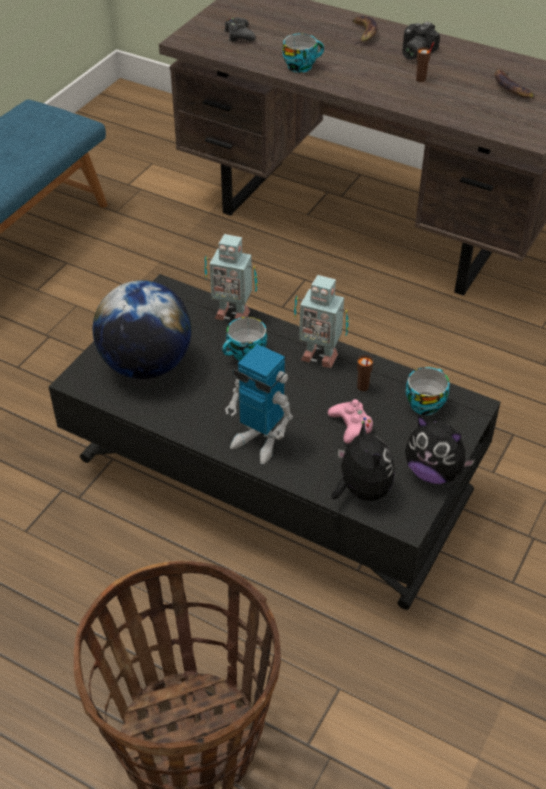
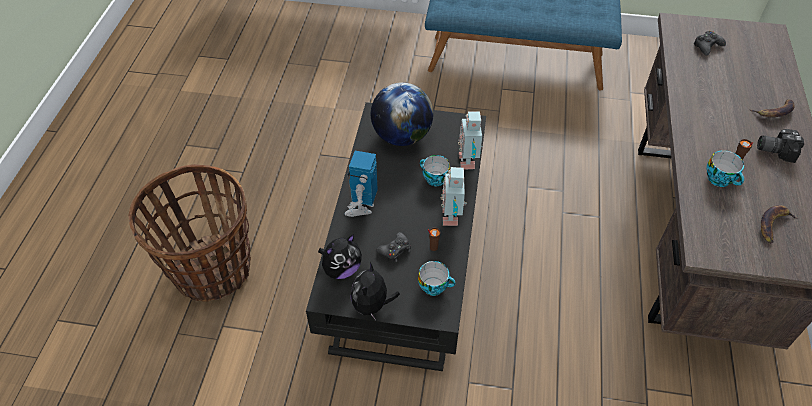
camera: 70 degrees right, 5 degrees up
cup [283,34,324,73] -> cup moved to [707,150,744,187]
pink game controller [328,399,373,444] -> black game controller [377,232,411,262]

